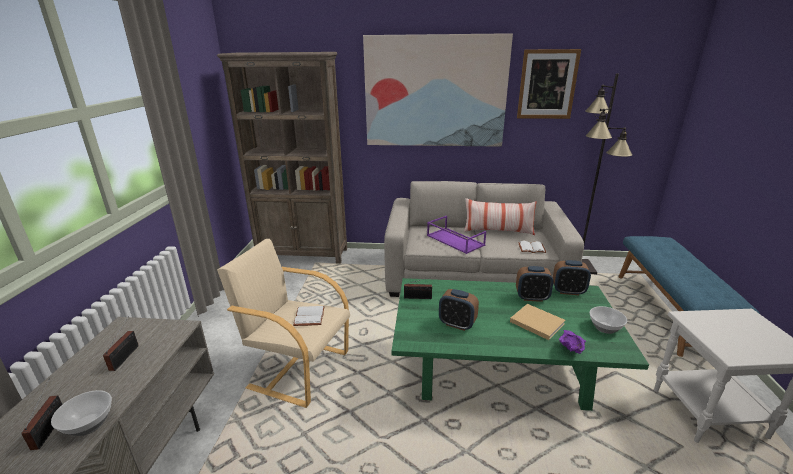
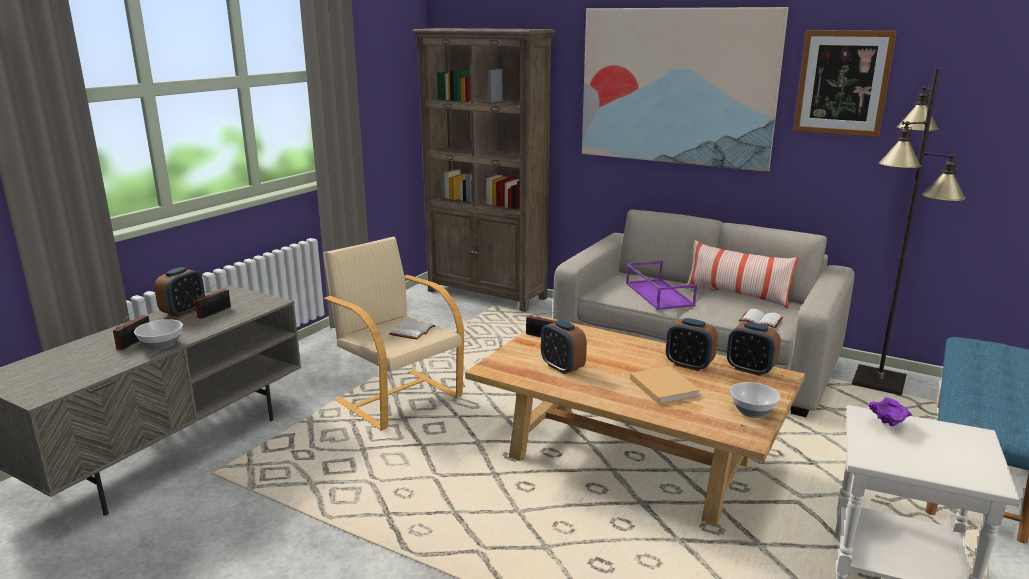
camera: 25 degrees right, 5 degrees down
green coffee table [392,278,649,411] -> beige coffee table [465,317,805,525]
purple bowl [559,330,586,354] -> purple bowl moved to [868,397,912,426]
none -> alarm clock [154,267,205,317]

